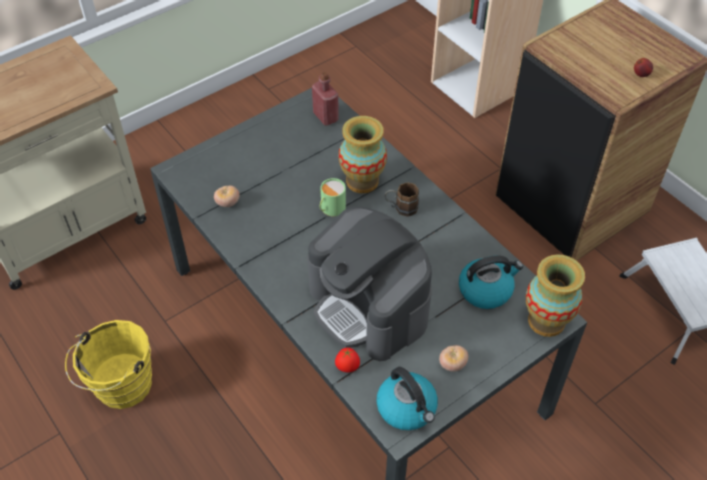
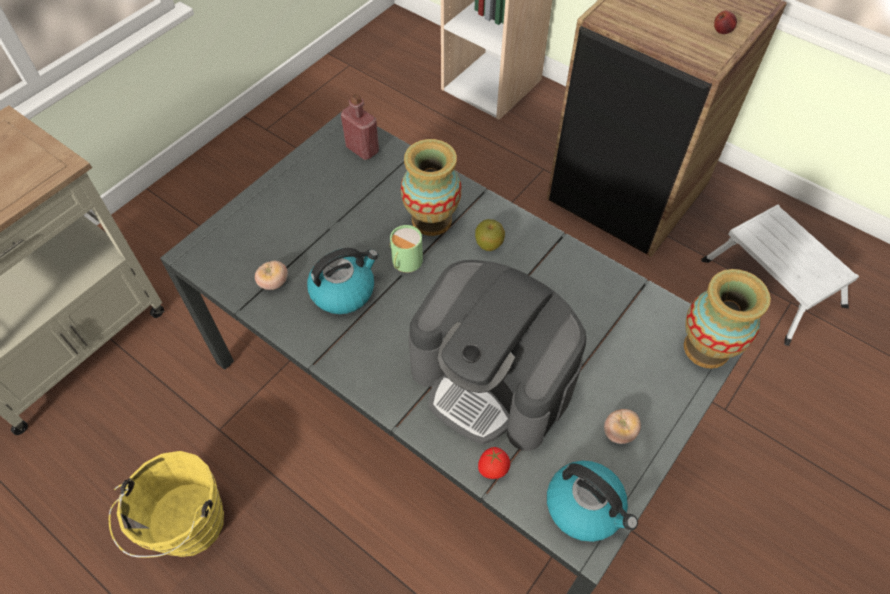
camera: 15 degrees left, 5 degrees up
brown mug [385,182,419,217] -> apple [475,219,505,251]
kettle [459,255,523,309] -> kettle moved to [307,248,379,314]

